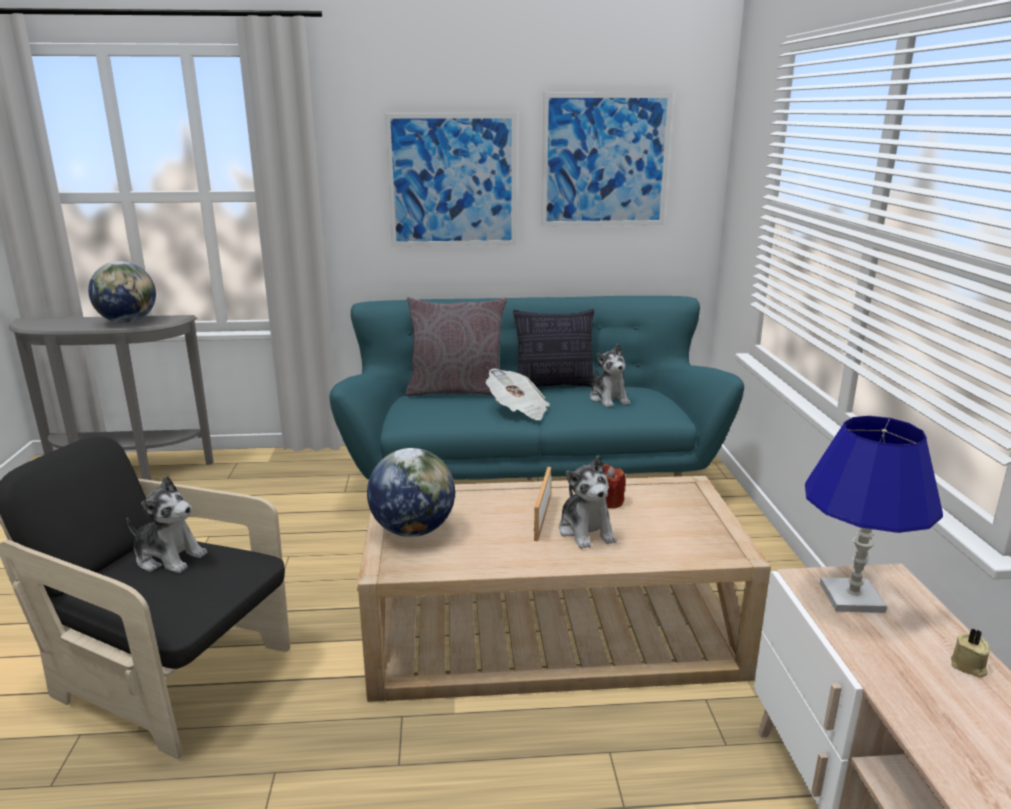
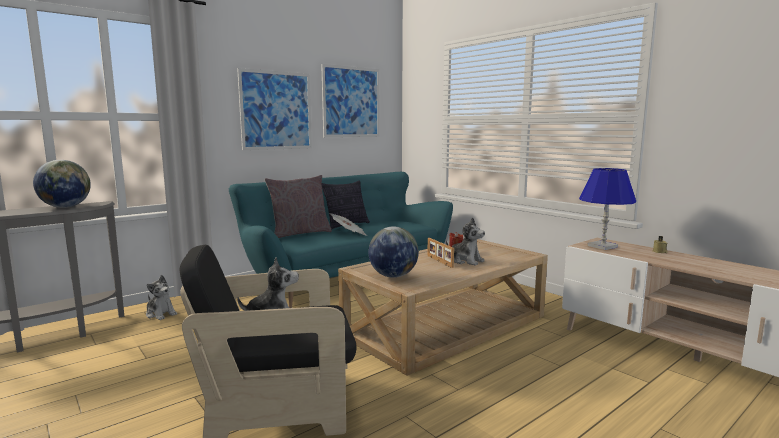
camera: 35 degrees left, 10 degrees down
plush toy [590,344,630,407] -> plush toy moved to [146,275,177,320]

